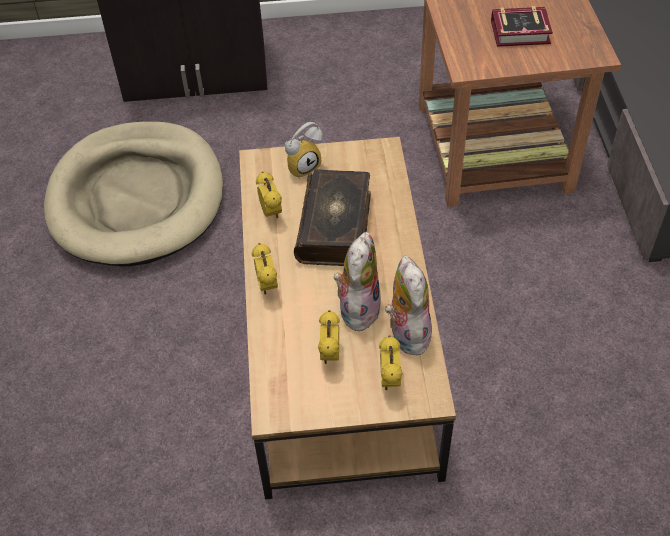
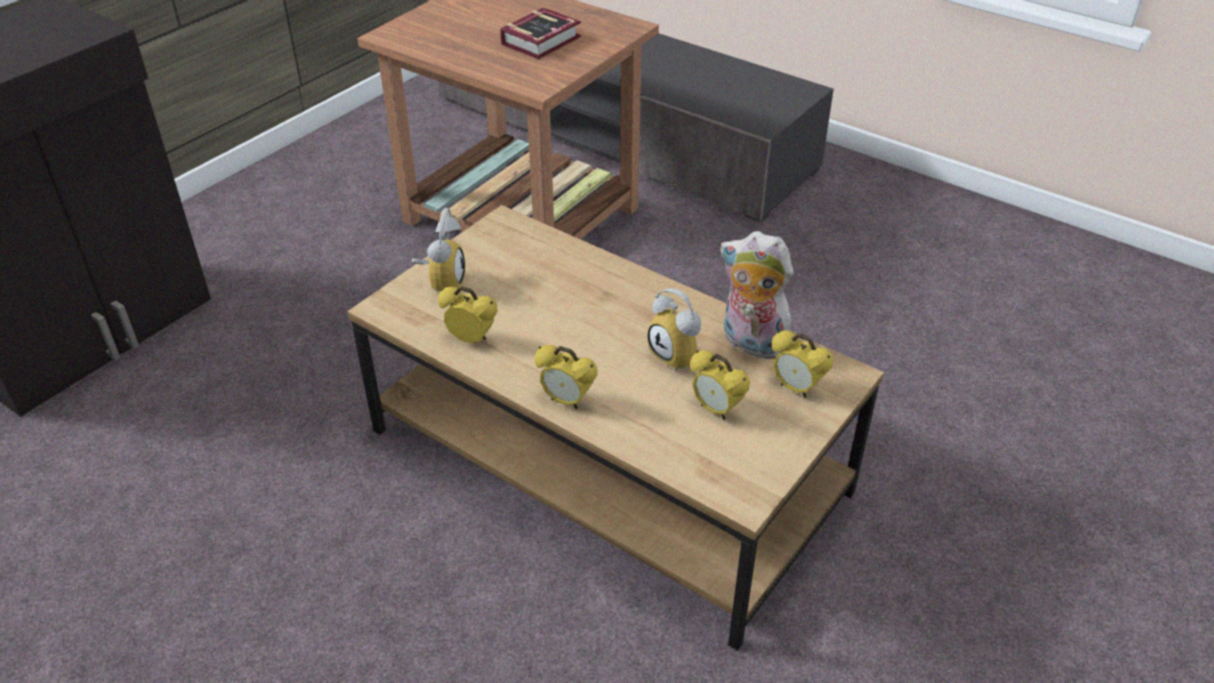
camera: 50 degrees left, 10 degrees down
beige dog bed [44,121,223,266] -> none
book [294,169,371,266] -> none
plush toy [334,232,381,331] -> alarm clock [648,288,701,372]

